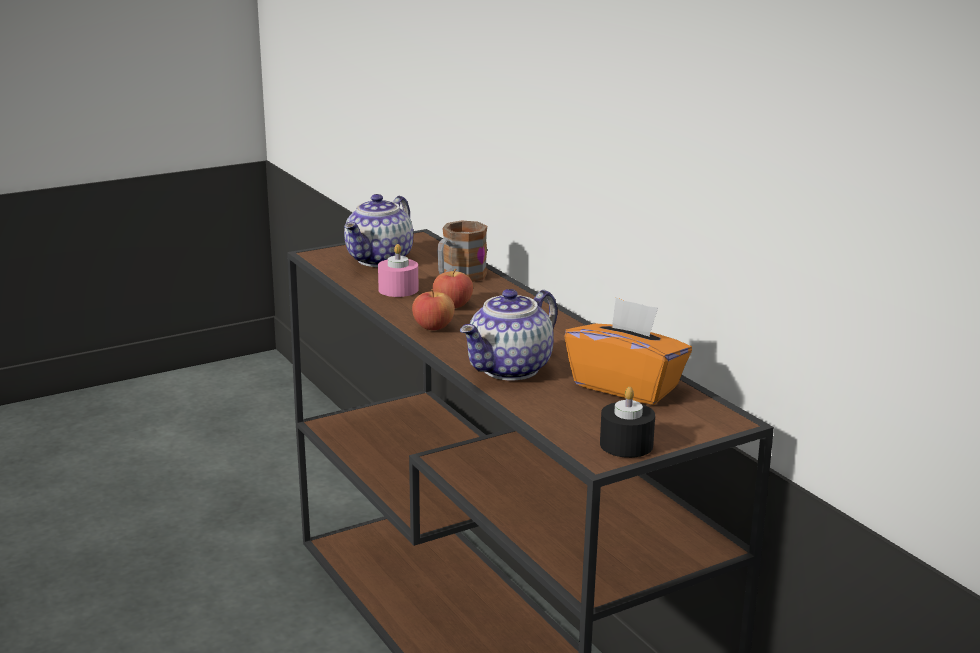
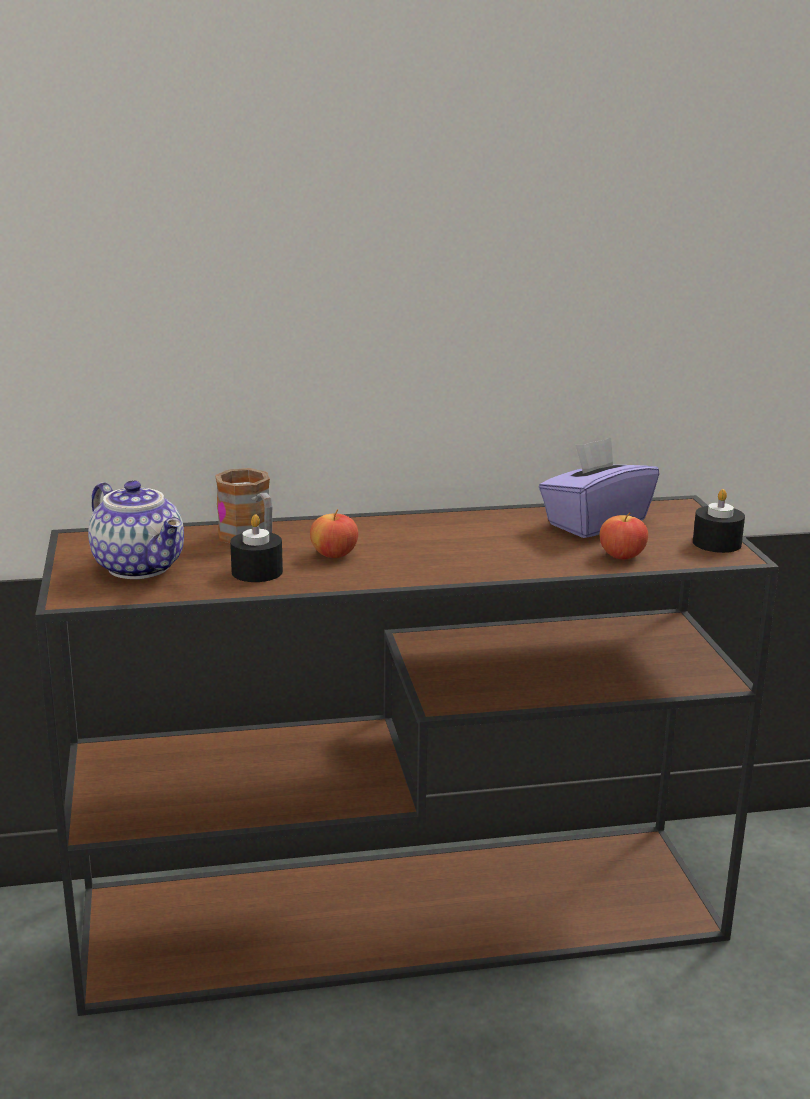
camera: 70 degrees left, 0 degrees up
pink candle [378,244,419,297] -> black candle [230,514,283,582]
apple [412,289,455,330] -> apple moved to [600,512,648,559]
teapot [460,289,557,381] -> none
orange tissue box [564,297,692,405] -> purple tissue box [539,437,660,538]

